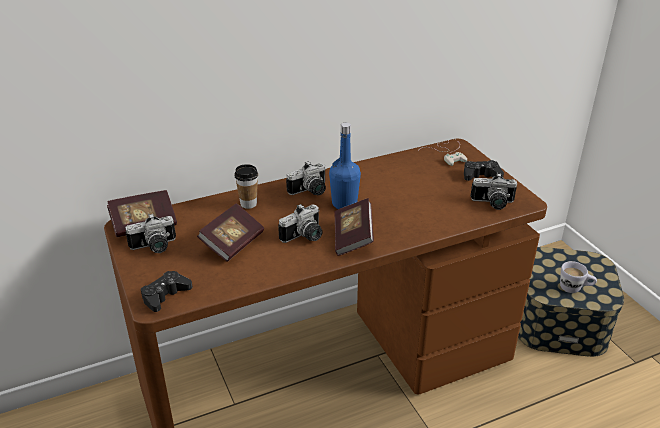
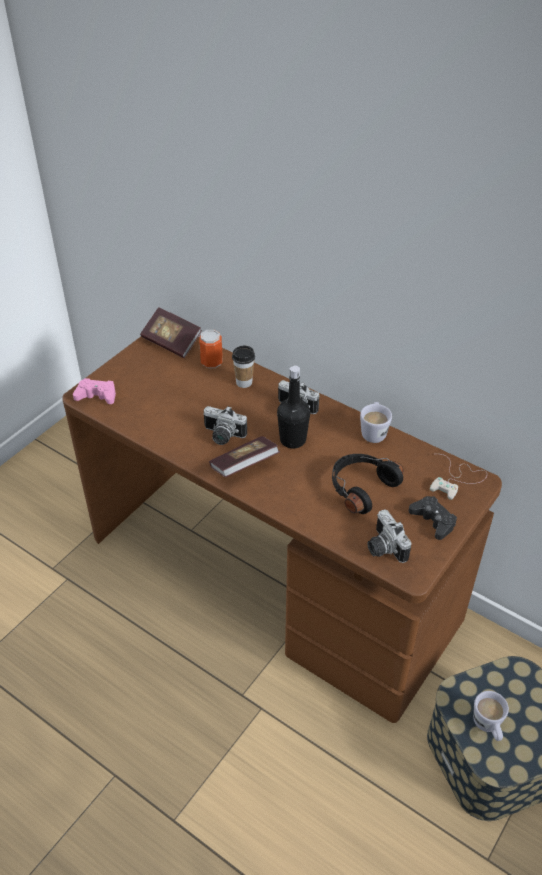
camera: 60 degrees right, 10 degrees up
camera [125,213,176,253] -> none
black game controller [141,271,192,312] -> pink game controller [73,378,116,404]
book [197,203,264,262] -> none
blue bottle [329,123,361,209] -> black bottle [277,365,310,449]
none -> can [199,330,223,368]
none -> black headphones [332,454,404,514]
none -> white mug [360,402,392,443]

